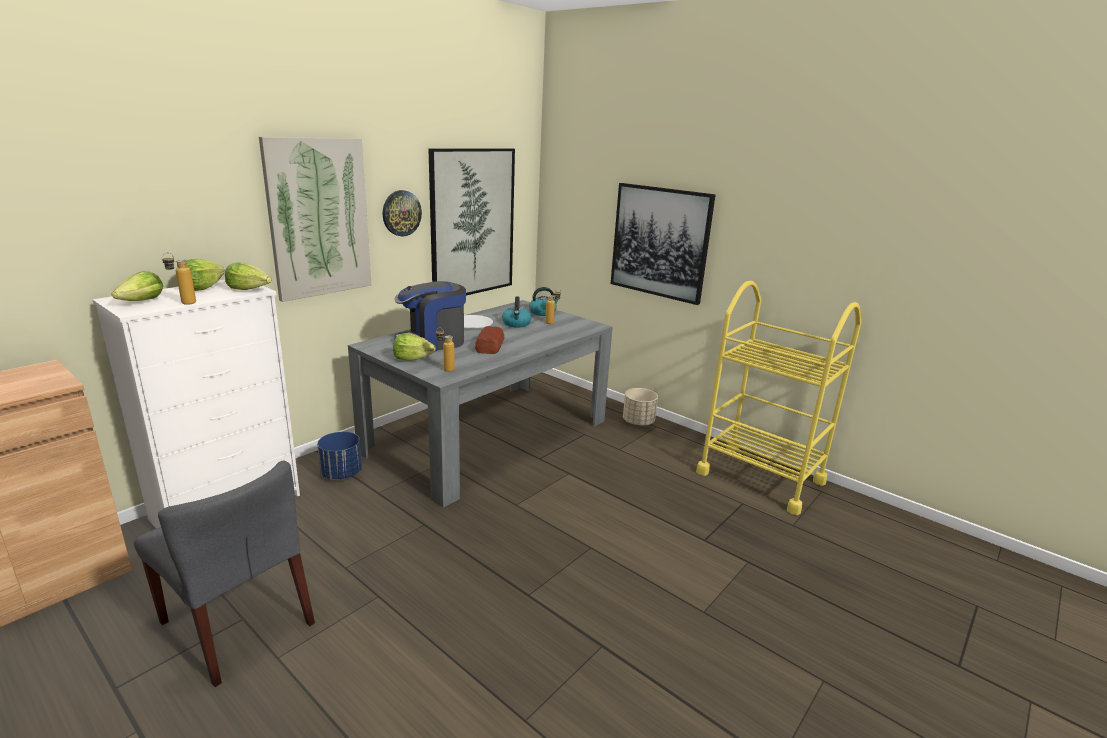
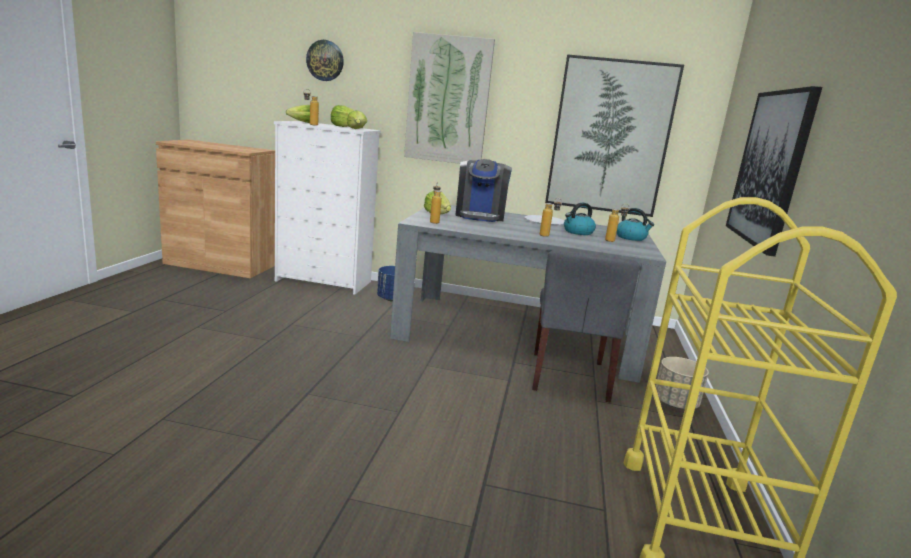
camera: 60 degrees right, 5 degrees down
grey chair [134,461,315,687] -> grey chair moved to [532,250,640,402]
wall clock [383,190,422,237] -> wall clock moved to [306,40,344,81]
coffee machine [394,281,466,351] -> coffee machine turned 120 degrees counterclockwise [455,159,512,222]
bread [475,326,504,354] -> none
none -> bottle [540,198,562,237]

